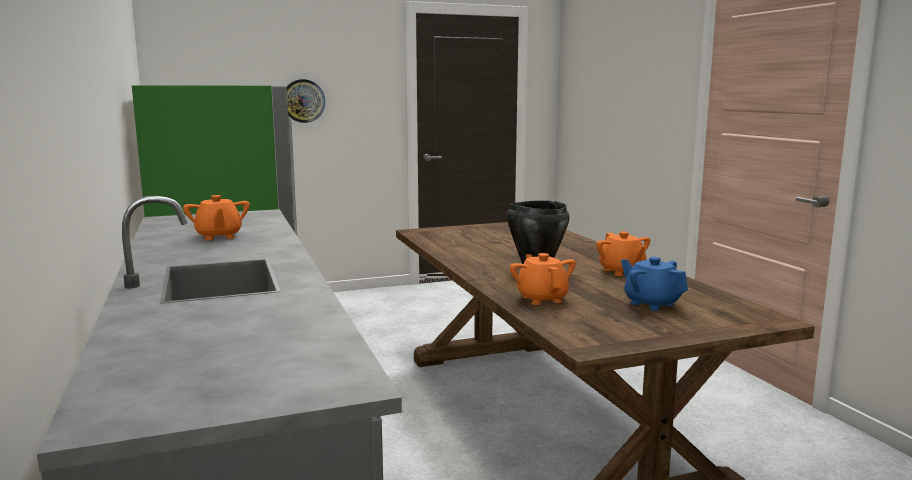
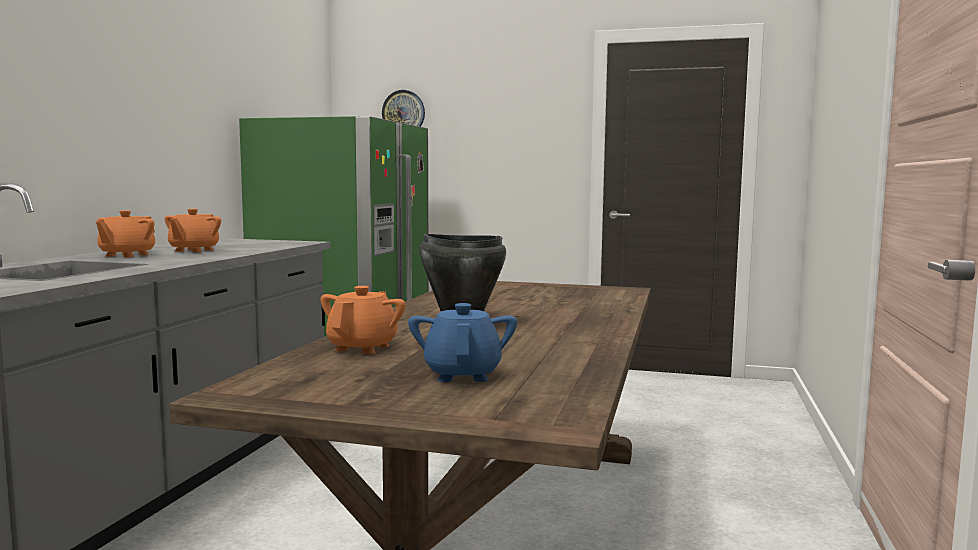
camera: 35 degrees right, 5 degrees down
wall clock [287,79,325,123] -> wall clock moved to [382,90,425,127]
orange teapot [596,231,650,276] -> orange teapot moved to [96,210,155,257]

